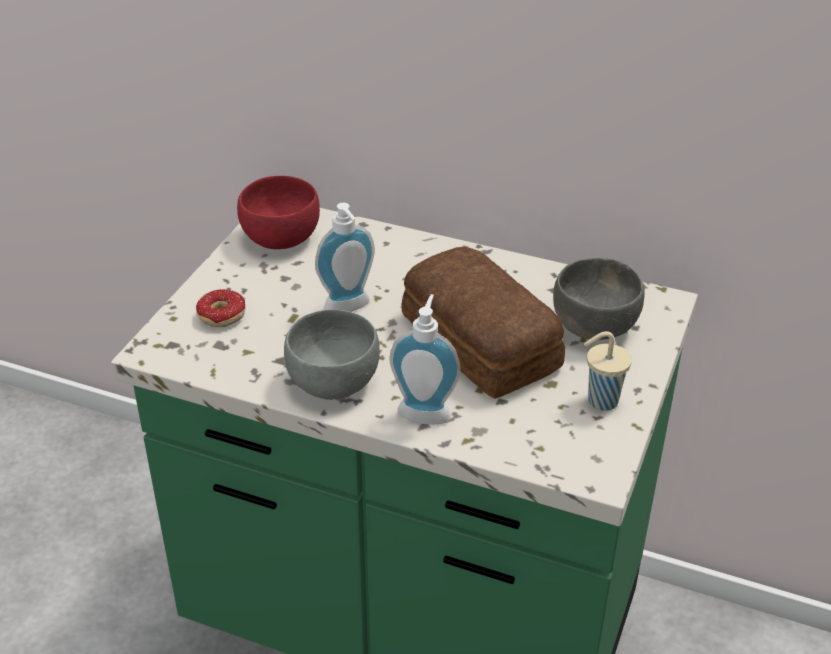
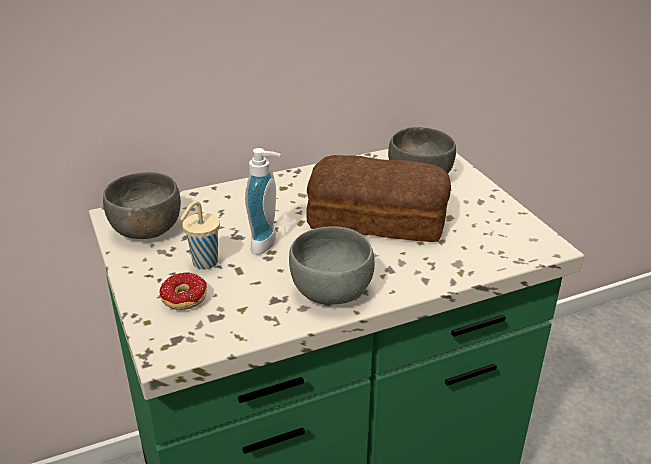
camera: 45 degrees left, 5 degrees down
red bowl [237,176,320,249] -> grey bowl [103,172,181,239]
soap dispenser [390,294,461,425] -> none
beige cup [584,331,632,411] -> beige cup moved to [180,201,220,269]

